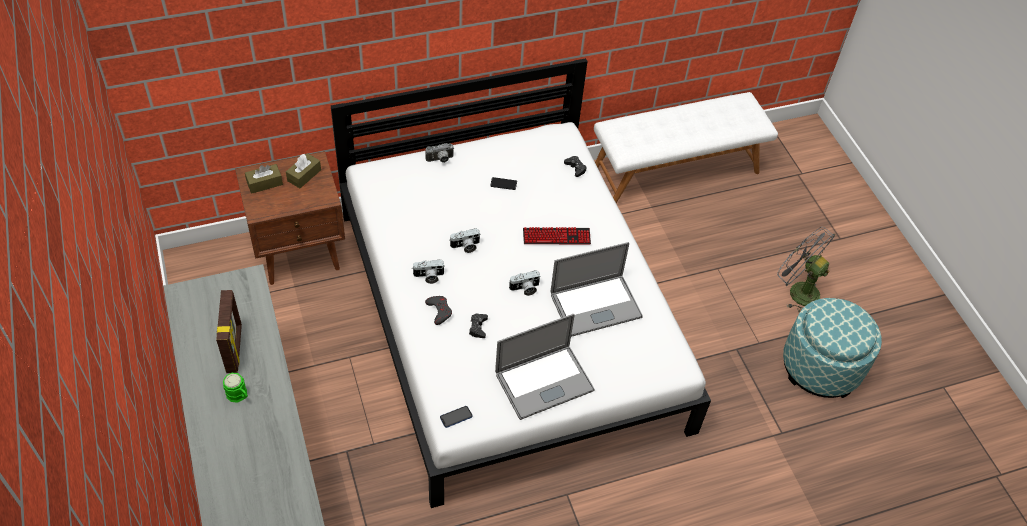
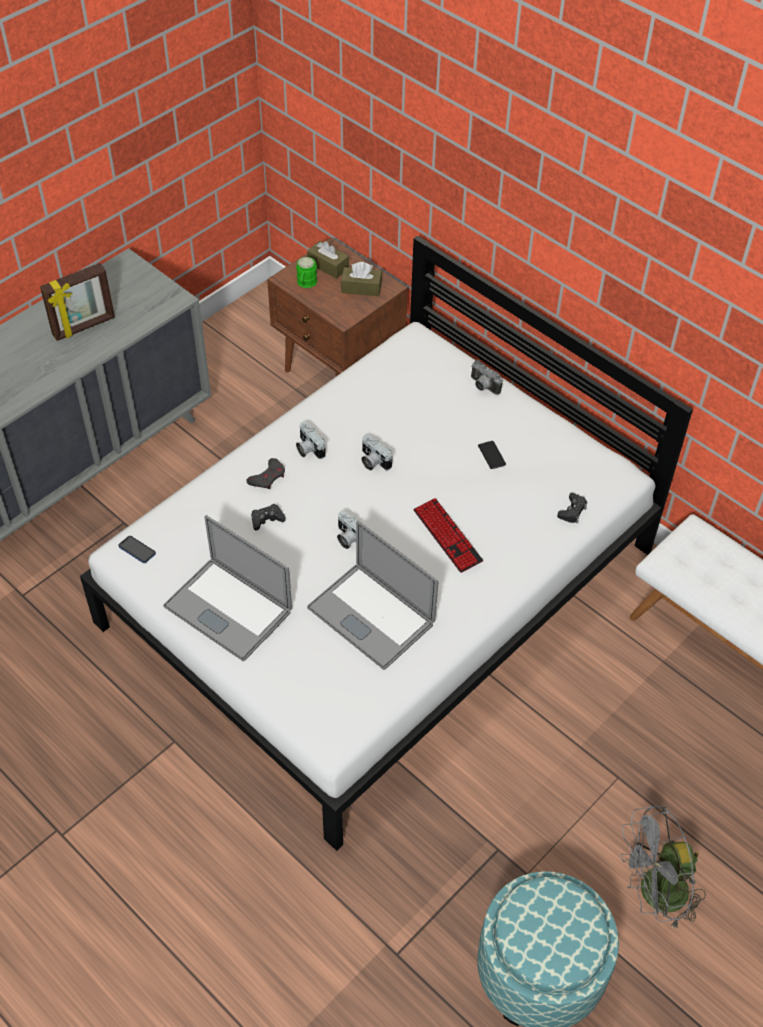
camera: 65 degrees right, 0 degrees up
green mug [223,373,248,403] -> green mug moved to [296,257,317,288]
grey fan [777,227,835,312] -> grey fan turned 120 degrees counterclockwise [620,805,706,931]

